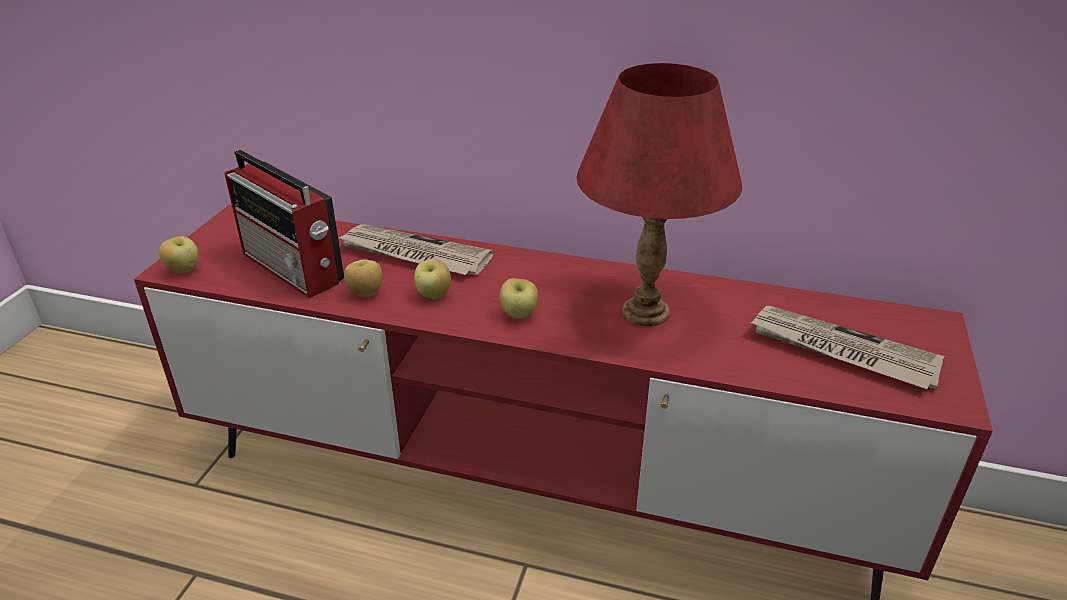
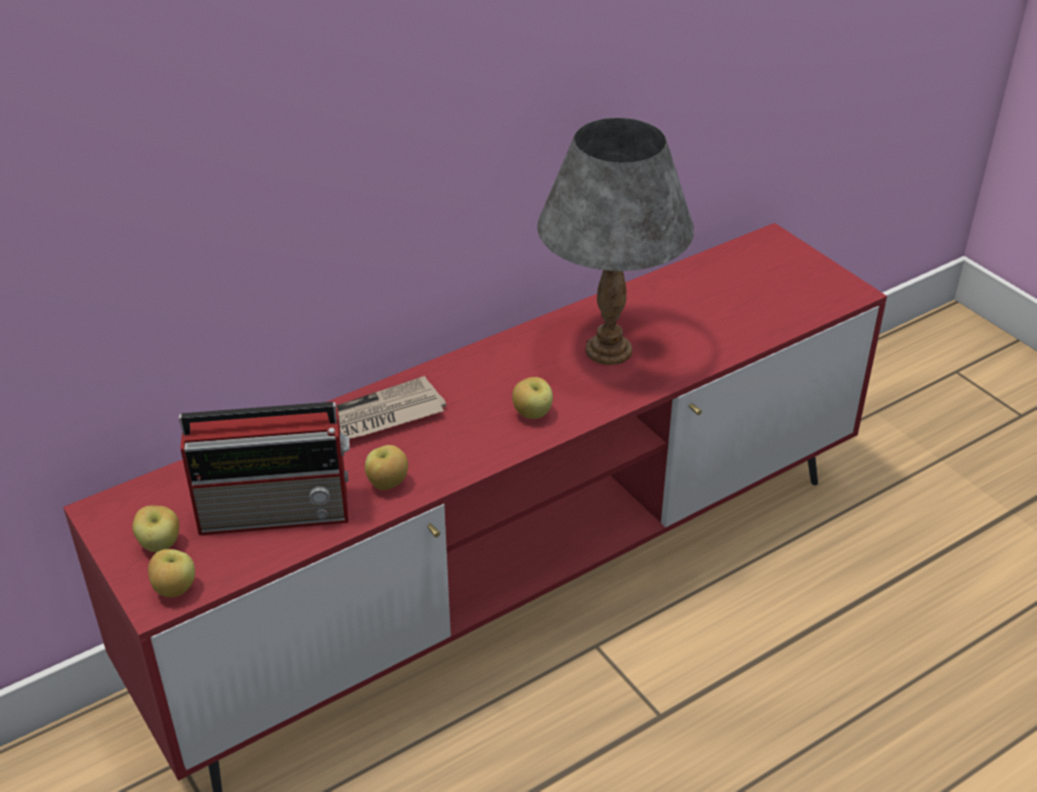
camera: 50 degrees left, 5 degrees up
apple [414,258,451,299] -> apple moved to [132,505,179,552]
red table lamp [576,63,742,326] -> grey table lamp [537,118,694,365]
newspaper [750,306,945,389] -> none

